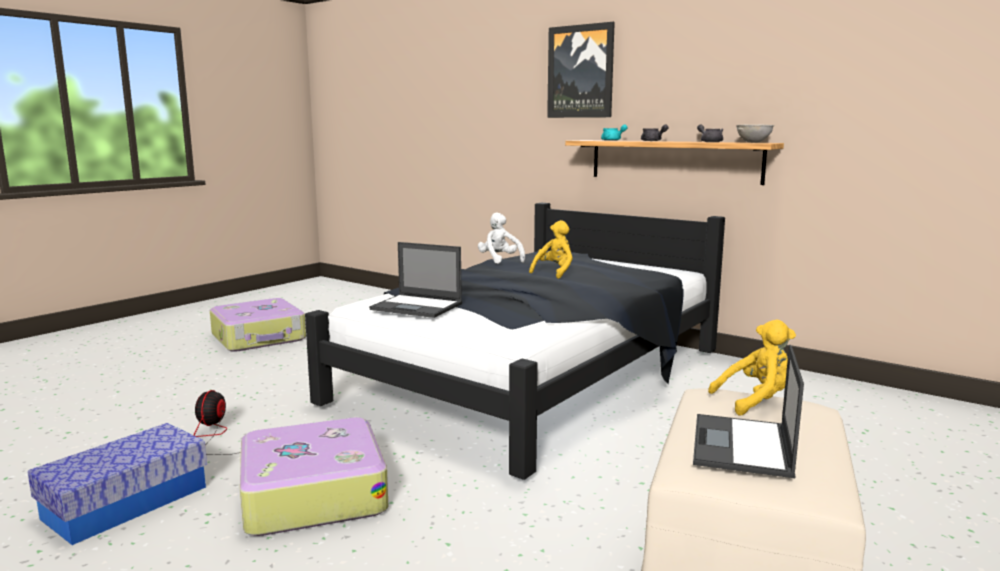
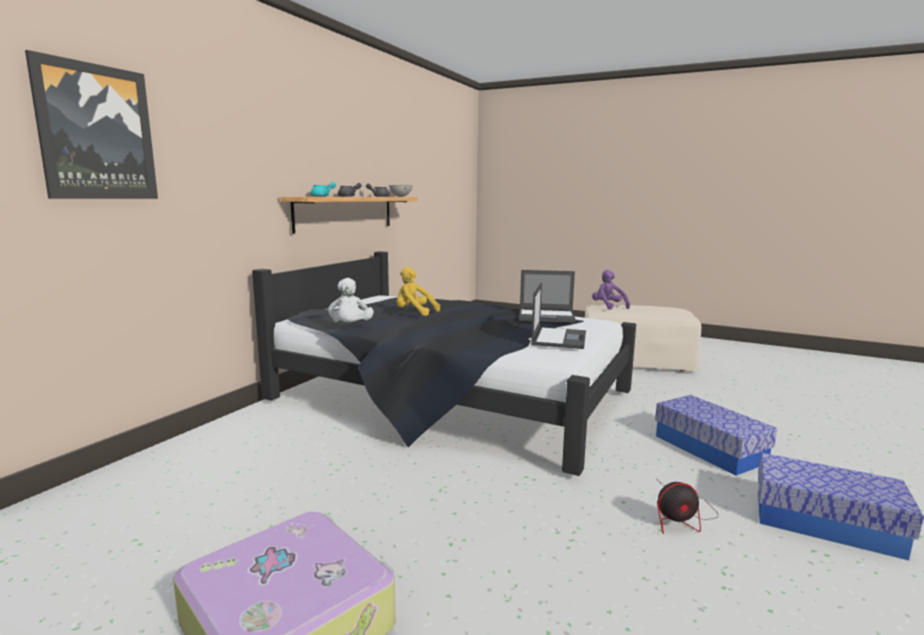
camera: 100 degrees left, 0 degrees up
suitcase [240,417,388,536] -> storage box [655,395,777,476]
white plush toy [478,212,525,264] -> white plush toy turned 60 degrees counterclockwise [328,278,374,323]
picture [547,22,615,118] -> picture moved to [25,50,158,199]
laptop [693,345,804,478] -> laptop moved to [519,270,576,323]
yellow plush toy [708,320,796,415] -> purple plush toy [592,270,630,310]

